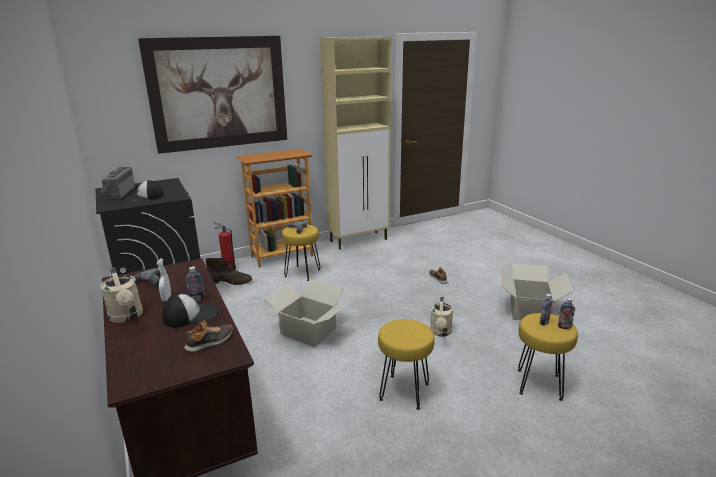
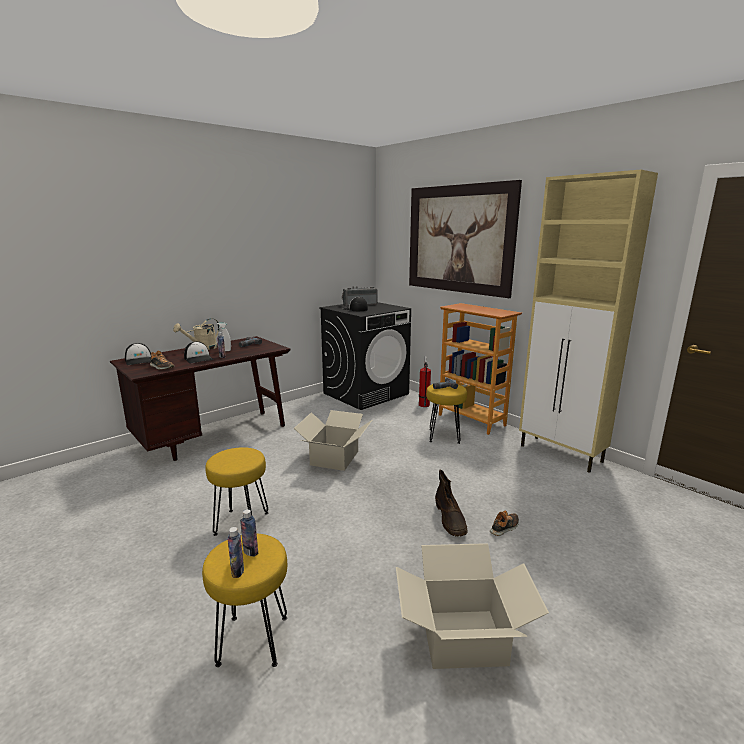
camera: 75 degrees right, 5 degrees down
brown boot [206,257,252,285] -> brown boot moved to [435,470,468,536]
beige watering can [430,297,453,337] -> none
none -> cap [125,343,151,365]

